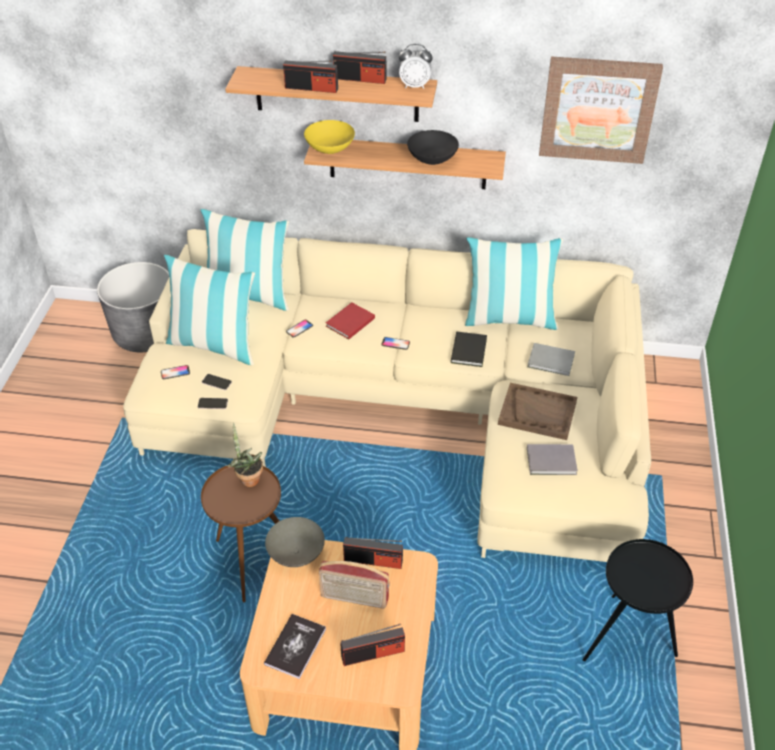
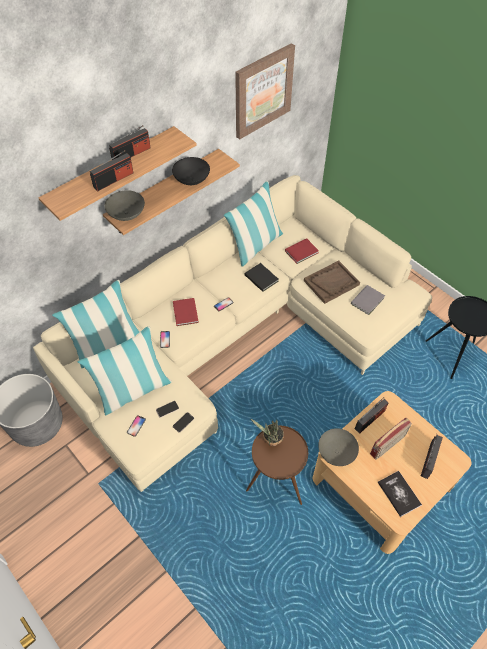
camera: 50 degrees left, 10 degrees up
yellow bowl [304,120,355,154] -> grey bowl [105,190,145,221]
alarm clock [399,44,432,89] -> none
grey book [527,343,575,376] -> red book [285,238,319,264]

